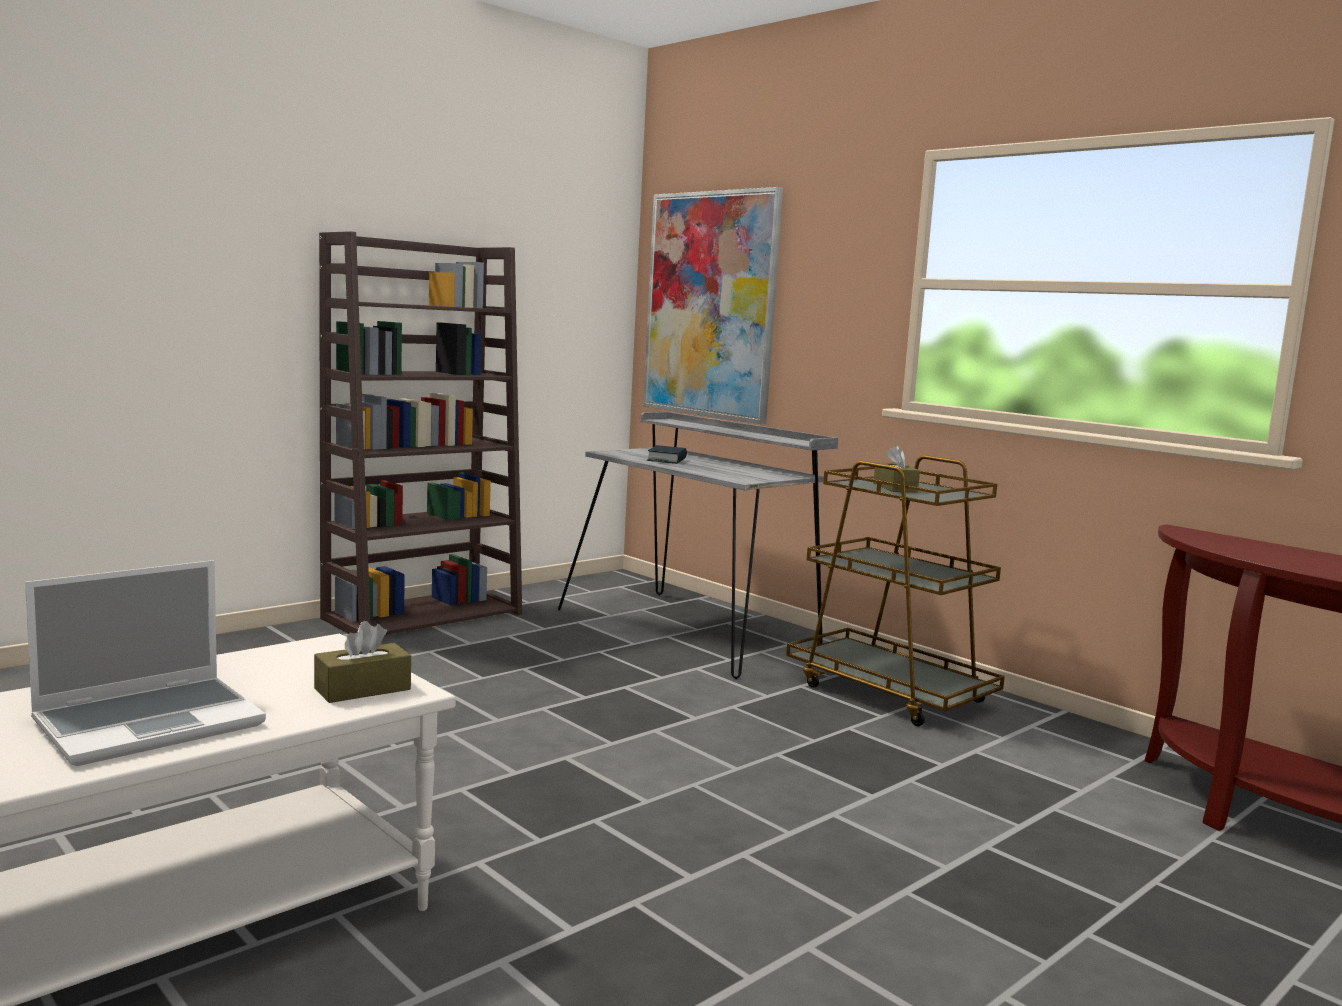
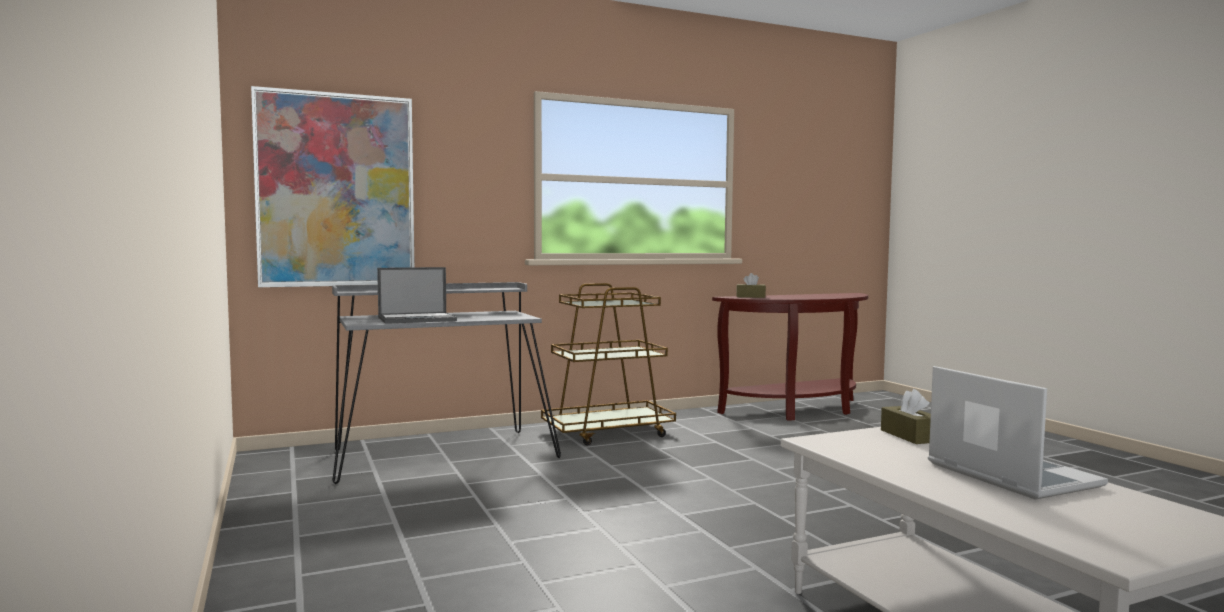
camera: 70 degrees left, 5 degrees down
brown bookcase [319,231,522,635] -> none
book [647,445,687,464] -> laptop [377,267,457,324]
brown tissue box [873,445,920,492] -> brown tissue box moved to [736,273,766,298]

